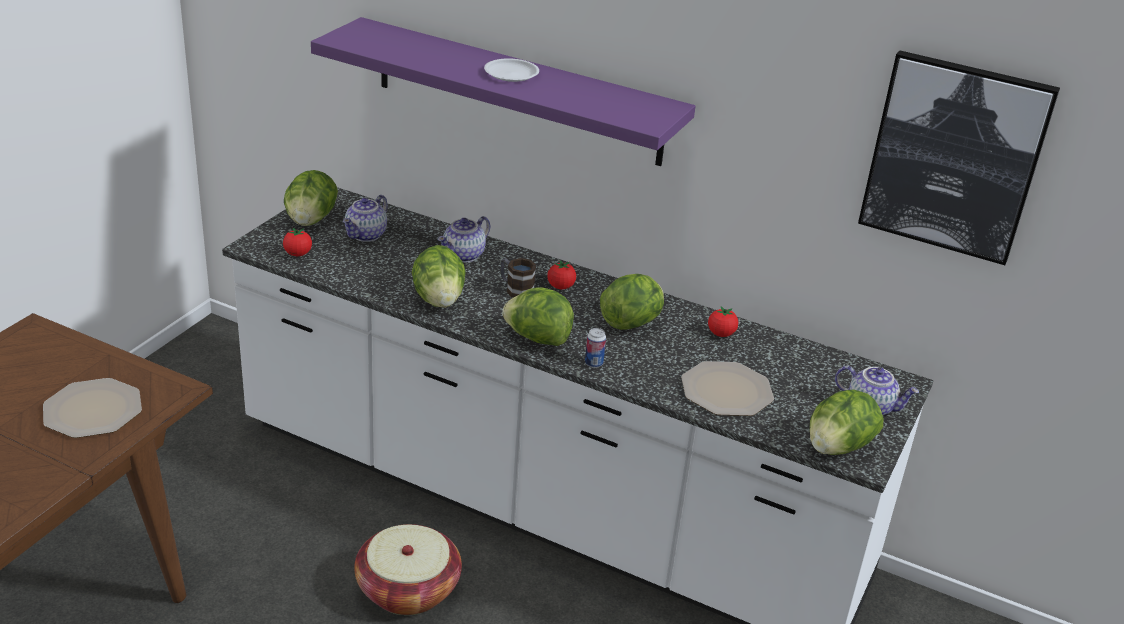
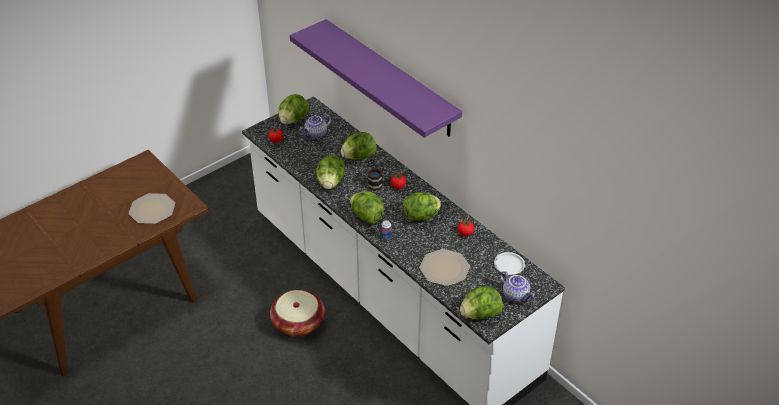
camera: 25 degrees right, 10 degrees up
teapot [438,216,490,262] -> lettuce [341,132,377,160]
white plate [484,58,539,82] -> white plate moved to [494,252,525,275]
picture [858,50,1060,265] -> none

